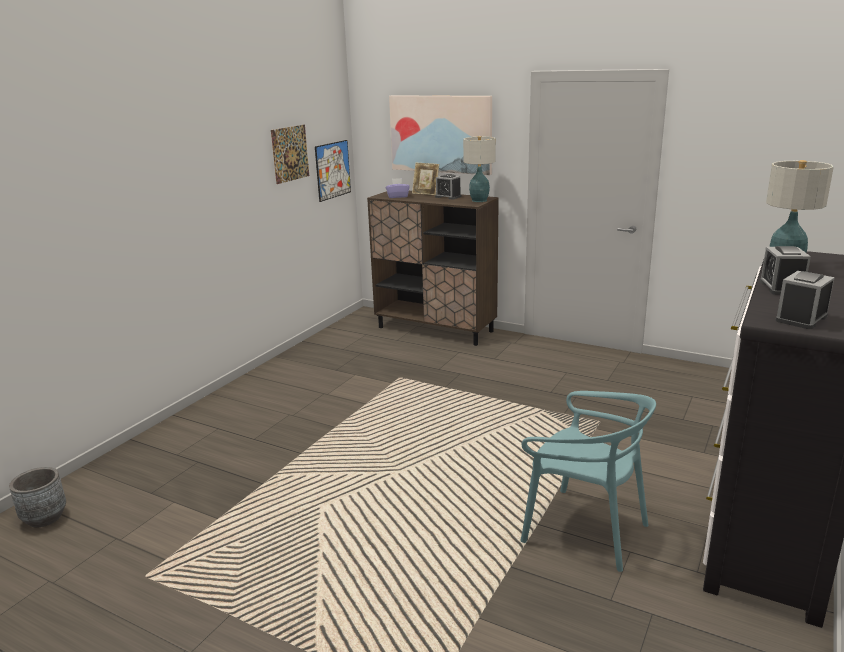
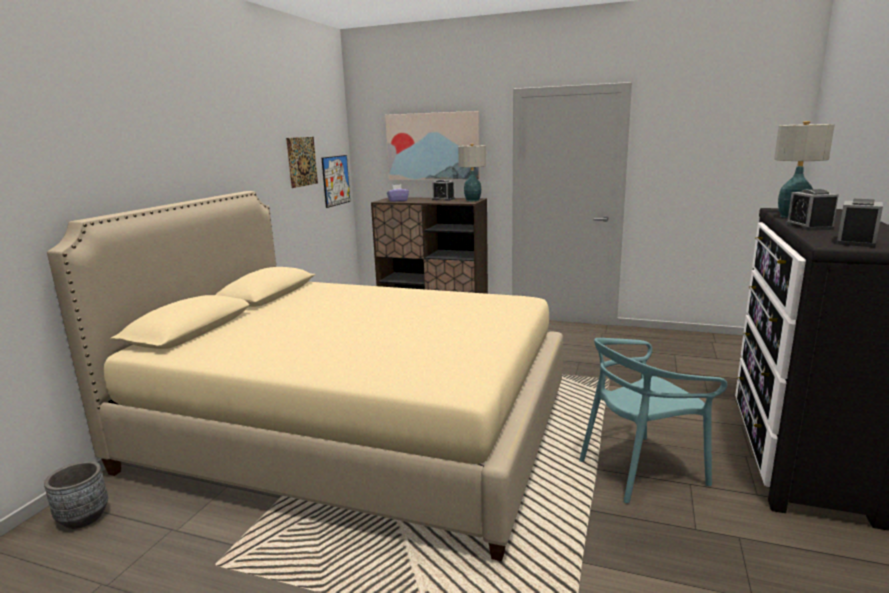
camera: 10 degrees left, 5 degrees down
picture frame [412,163,439,195] -> none
turquoise chair [520,391,656,572] -> turquoise chair turned 135 degrees clockwise [579,338,728,503]
none -> beige bed [47,191,563,561]

